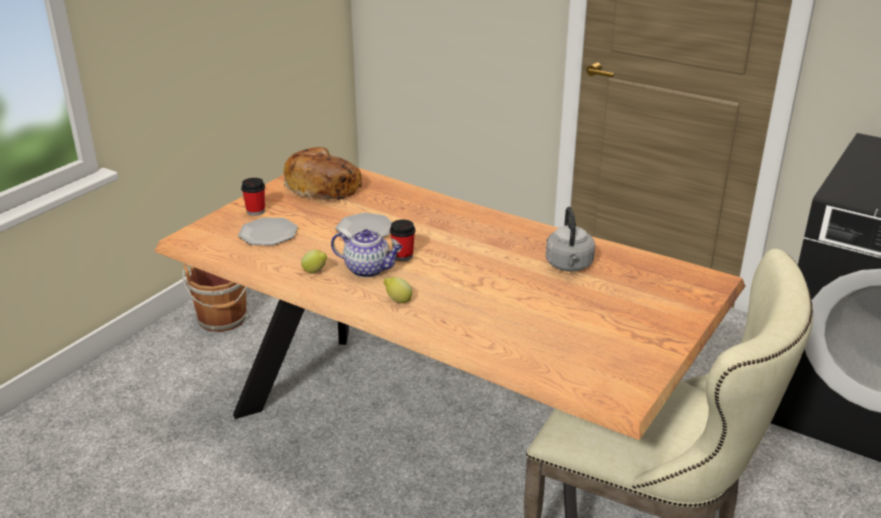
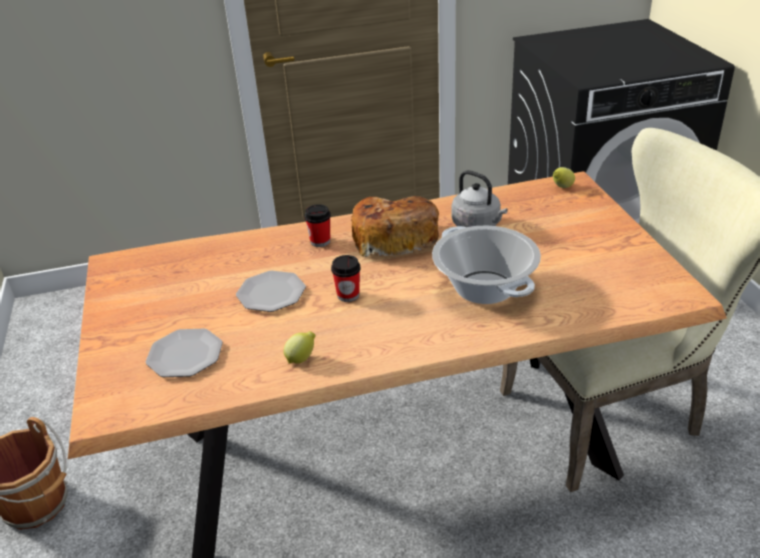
camera: 45 degrees left, 5 degrees up
cup [241,178,265,216] -> cup moved to [304,204,331,247]
bread [284,147,362,201] -> bread moved to [351,196,439,258]
teapot [331,229,403,278] -> none
lemon [383,277,412,303] -> lemon moved to [553,167,575,188]
none -> cooking pot [432,226,541,304]

